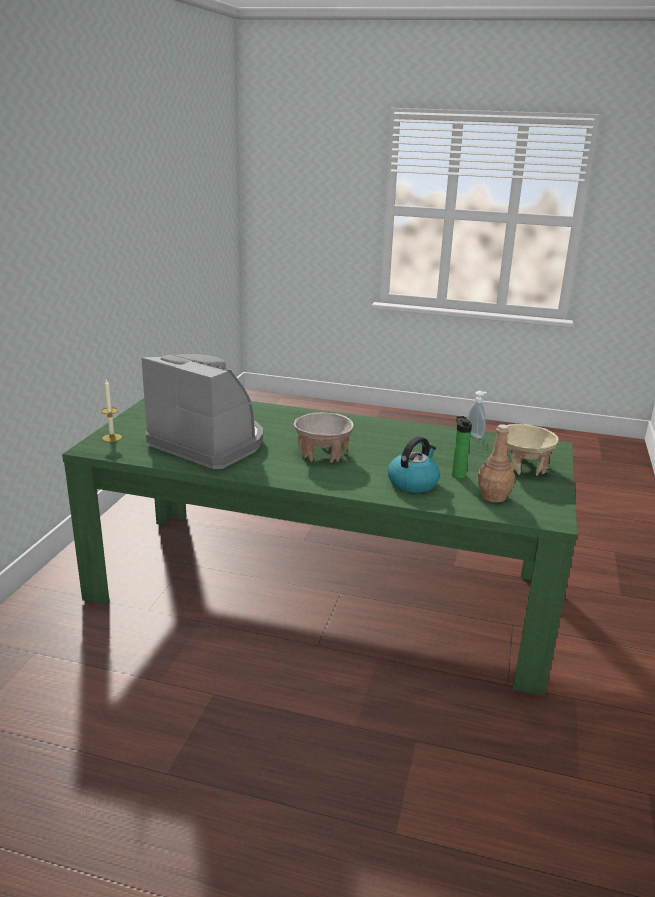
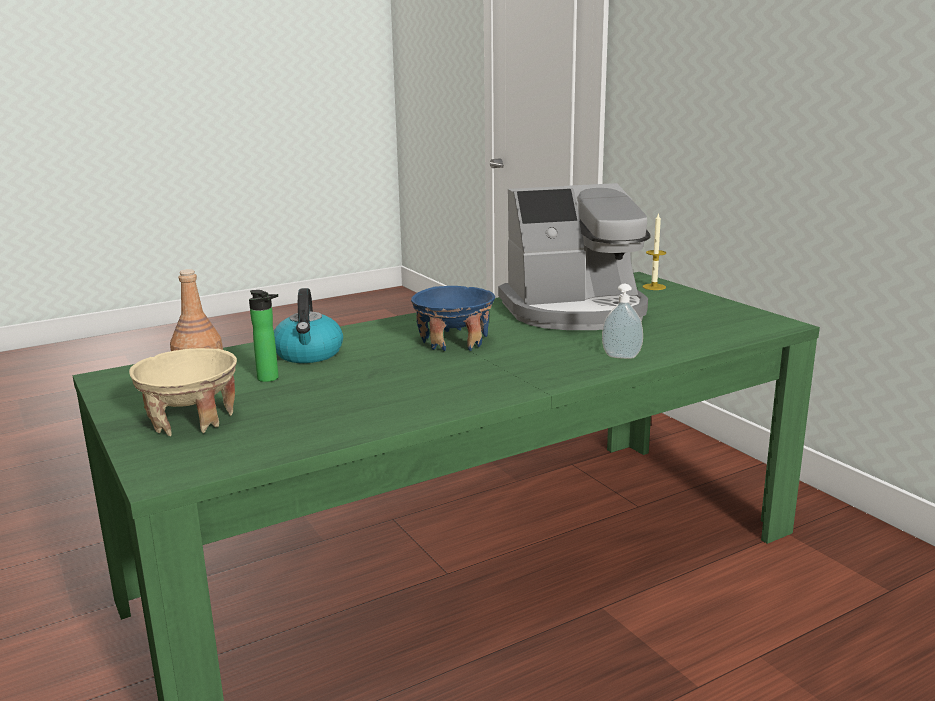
camera: 135 degrees right, 5 degrees down
beige bowl [294,412,354,463] -> blue bowl [411,286,495,351]
soap dispenser [467,391,487,438] -> soap dispenser moved to [602,284,643,359]

